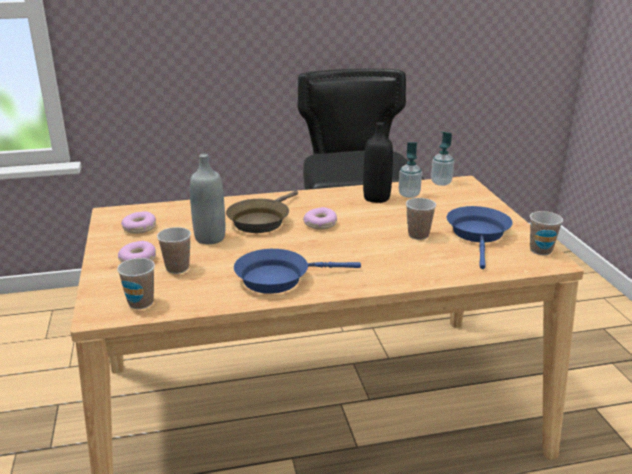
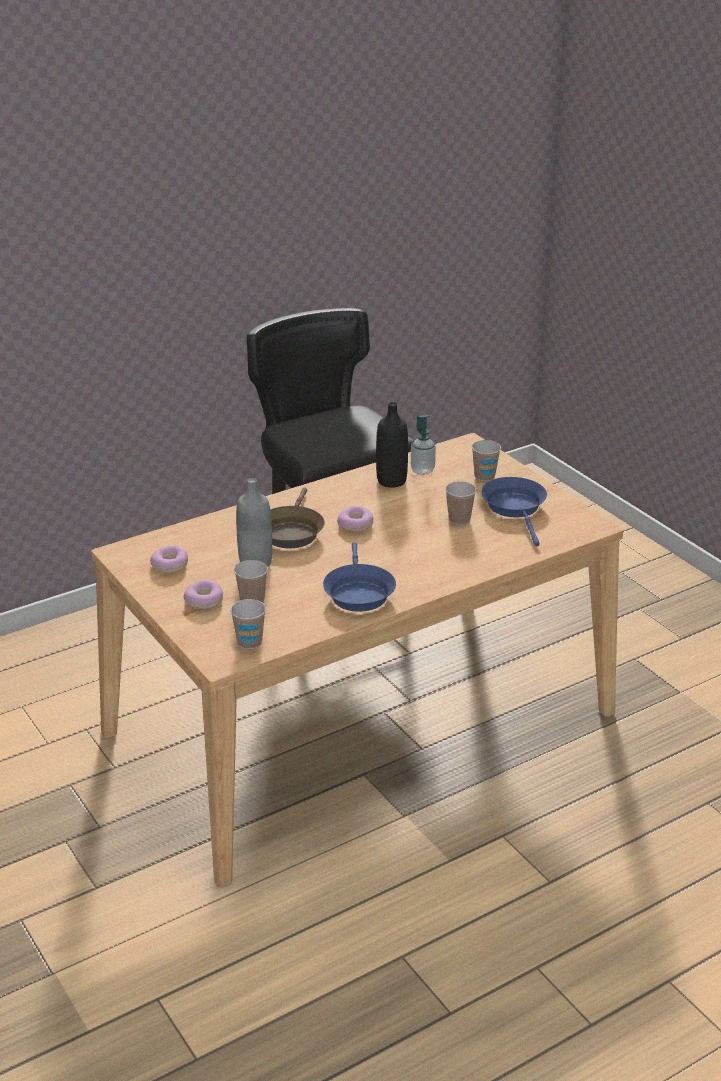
camera: 20 degrees left, 5 degrees up
blue frying pan [234,249,361,294] -> blue frying pan turned 60 degrees counterclockwise [323,542,396,612]
soap dispenser [431,132,454,186] -> none
cup [530,211,563,255] -> cup moved to [472,440,501,481]

